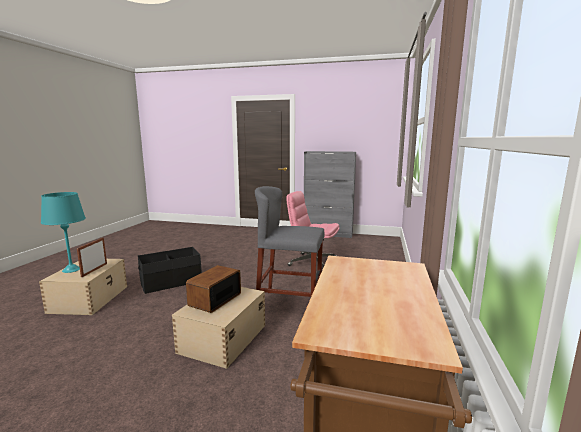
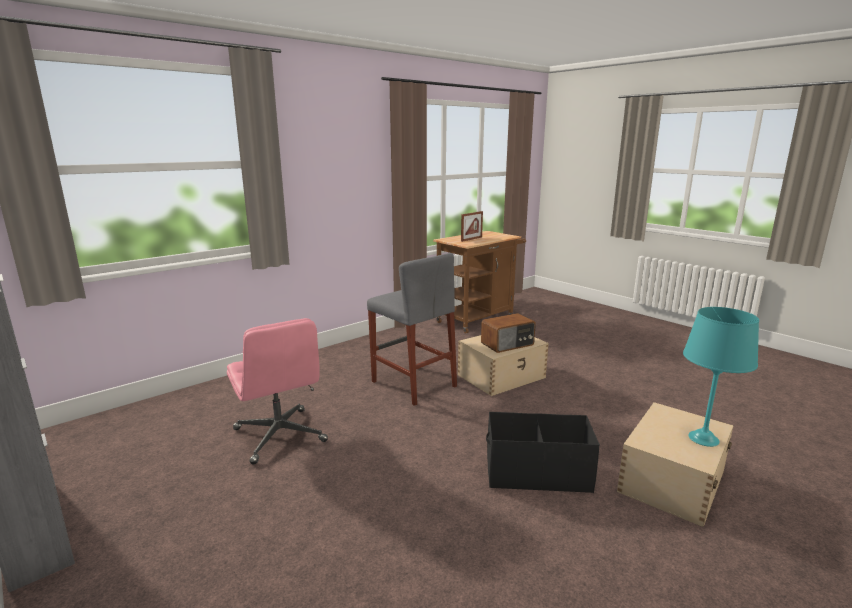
camera: 145 degrees left, 5 degrees up
picture frame [77,238,107,277] -> picture frame moved to [461,211,483,242]

